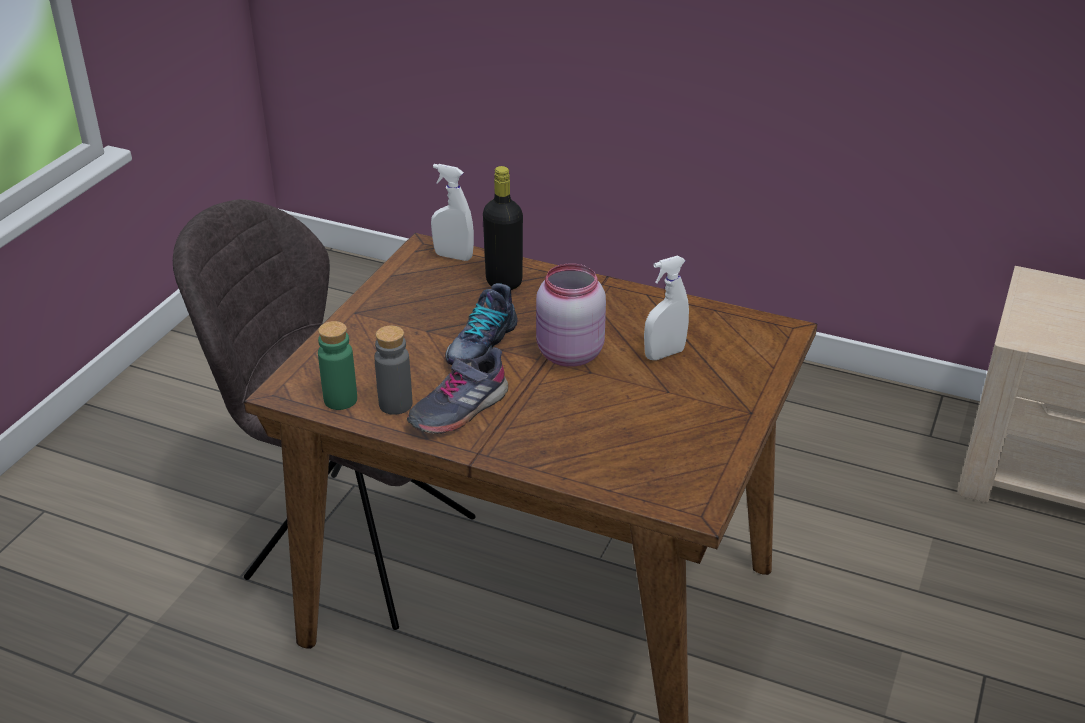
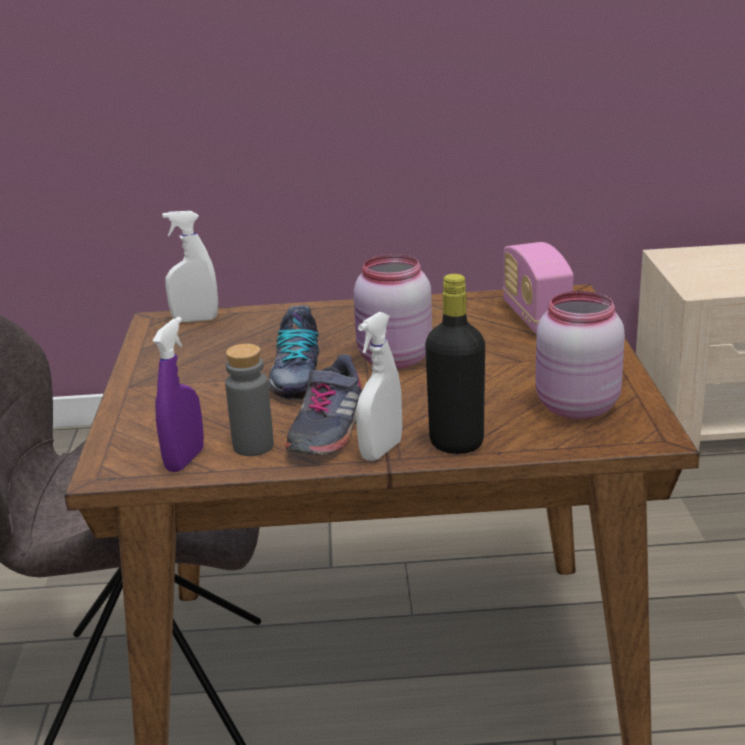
camera: 25 degrees left, 10 degrees down
green bottle [318,321,357,410] -> purple spray bottle [153,317,204,472]
black bottle [483,166,523,290] -> black bottle moved to [425,274,485,454]
white spray bottle [644,256,689,360] -> white spray bottle moved to [356,312,402,461]
none -> radio [503,242,574,334]
none -> pink jar [535,291,625,419]

